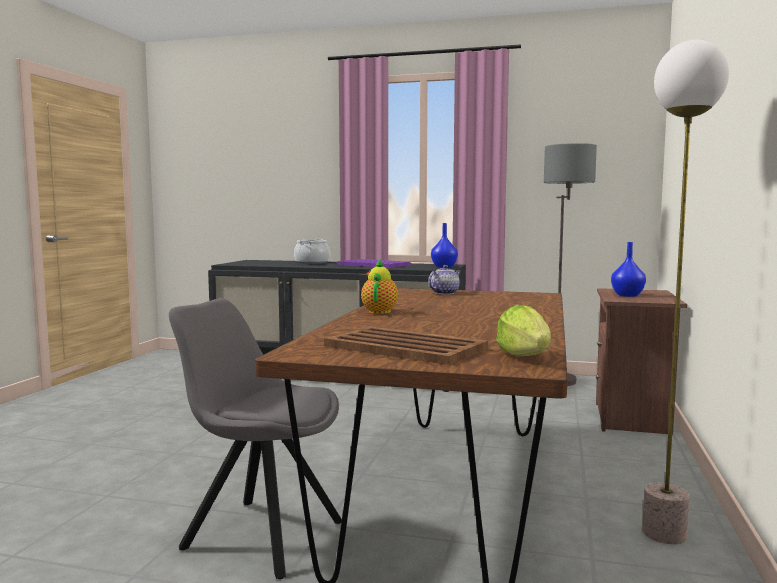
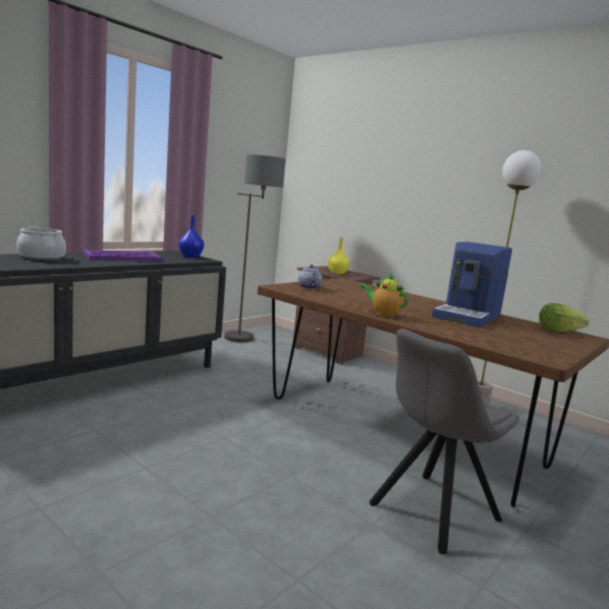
camera: 65 degrees left, 5 degrees up
brown tray [324,326,488,365] -> none
blue vase [611,242,646,297] -> yellow vase [328,238,350,274]
none -> coffee machine [432,242,512,328]

